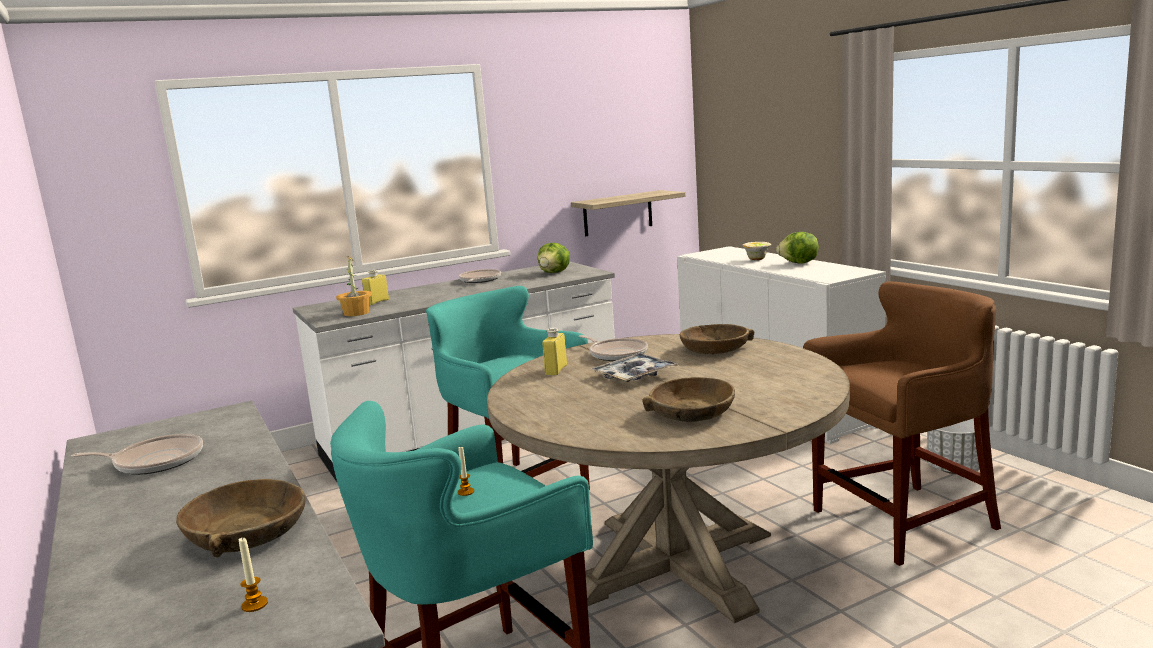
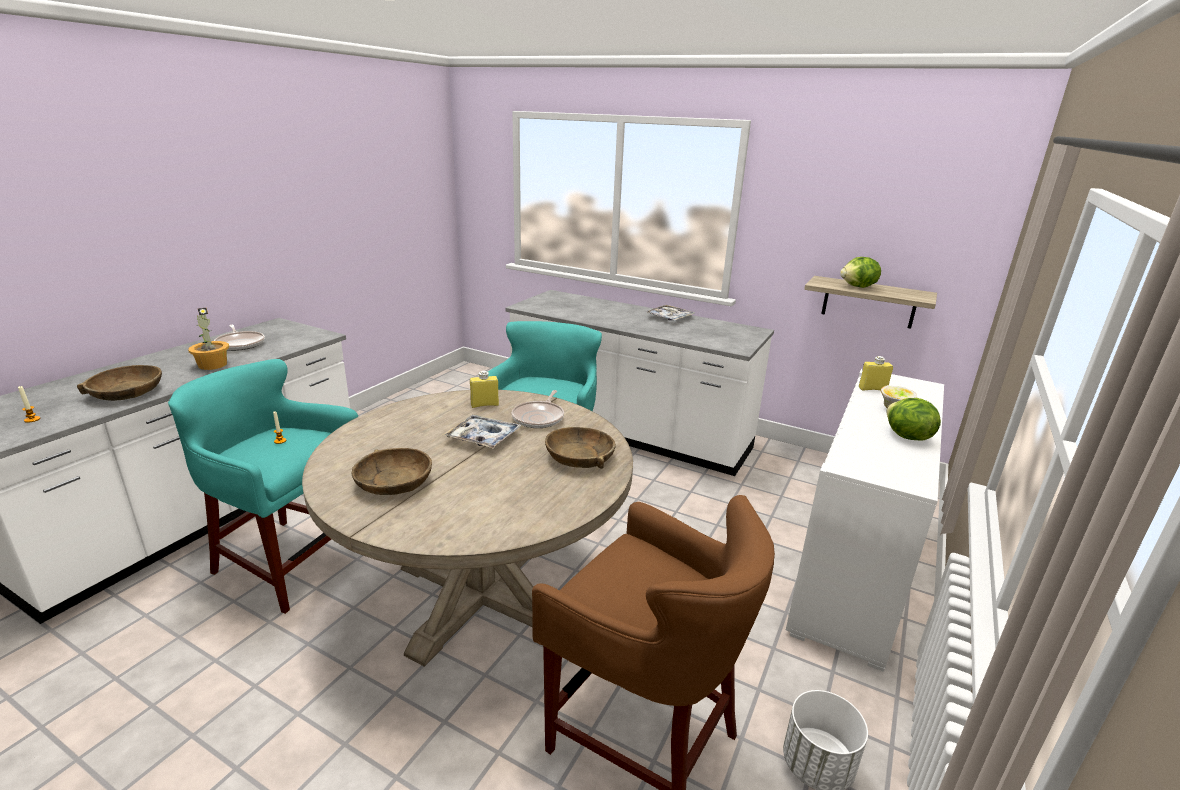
camera: 55 degrees right, 10 degrees up
potted plant [336,256,372,316] -> potted plant moved to [188,308,229,370]
yellow bottle [362,270,389,305] -> yellow bottle moved to [859,356,893,390]
frying pan [459,269,501,283] -> tray [646,305,695,320]
lettuce [538,243,570,273] -> lettuce moved to [840,257,881,288]

